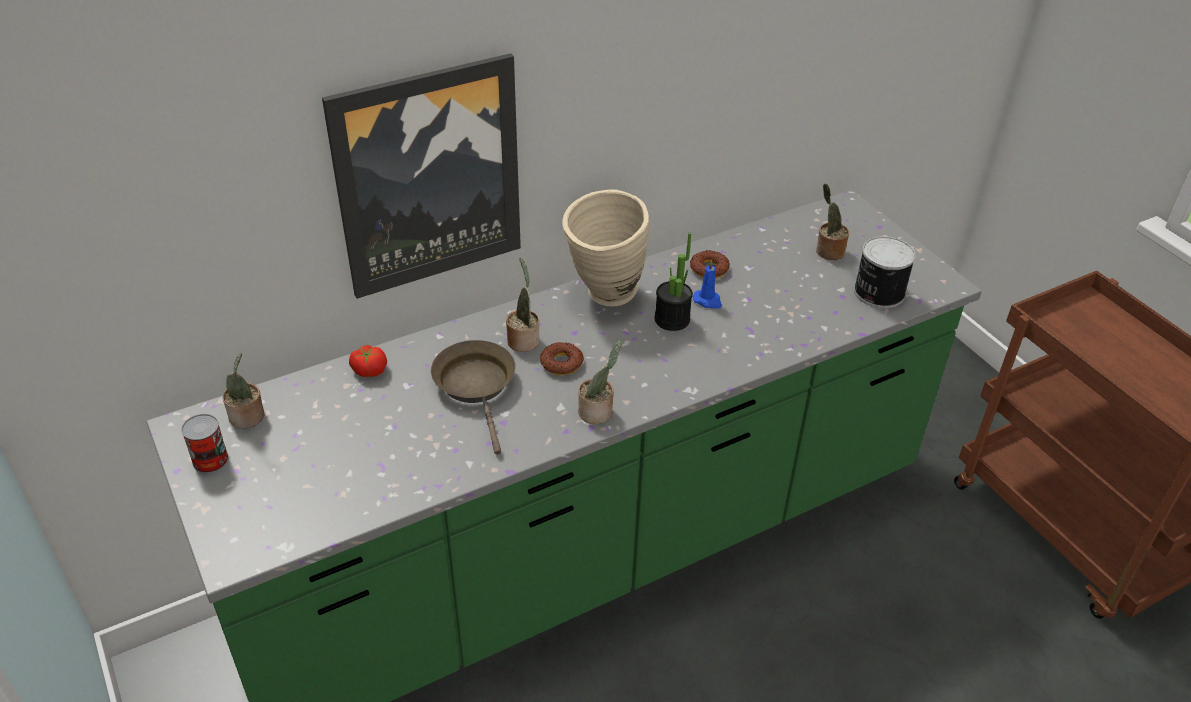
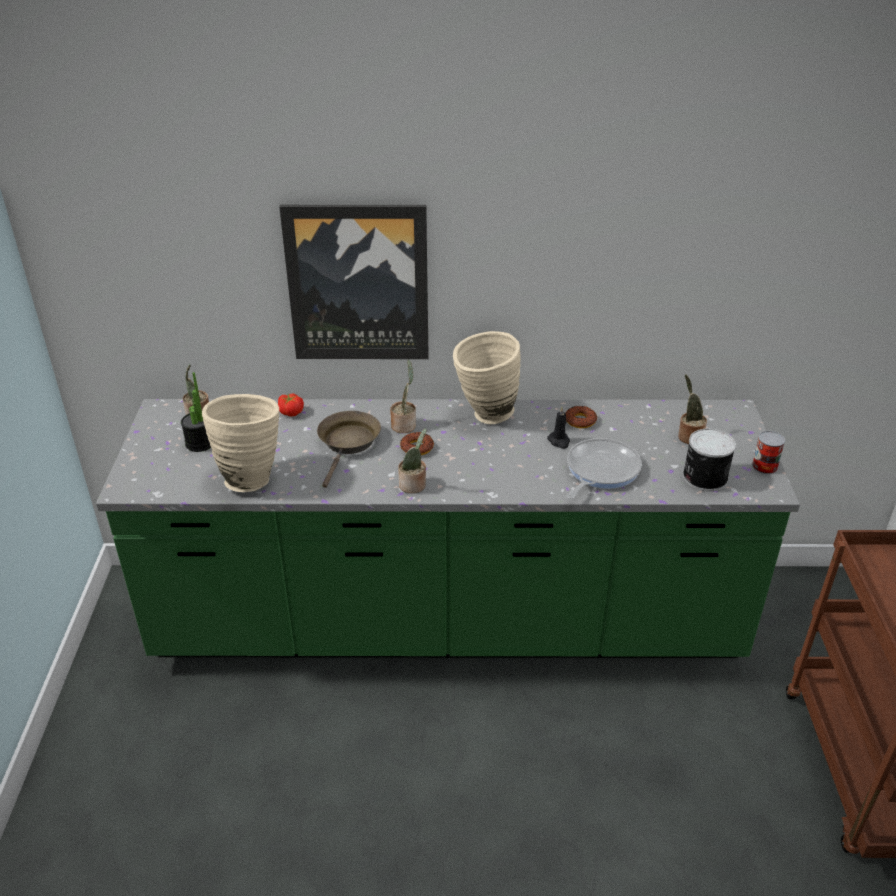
camera: 30 degrees right, 5 degrees down
can [181,414,229,473] -> can moved to [752,431,785,474]
potted plant [655,232,693,331] -> potted plant moved to [181,372,211,452]
blue candle [693,260,722,309] -> black candle [547,407,570,449]
none -> beige vase [202,394,279,492]
none -> frying pan [567,438,642,499]

